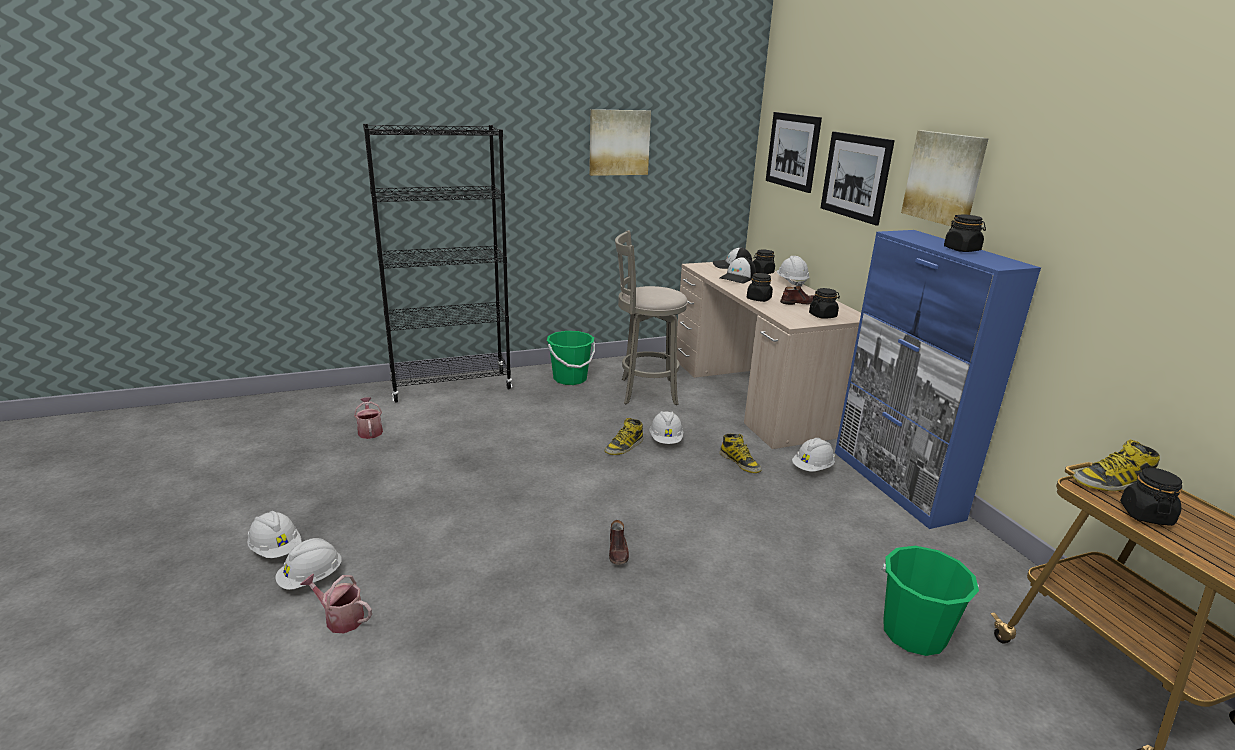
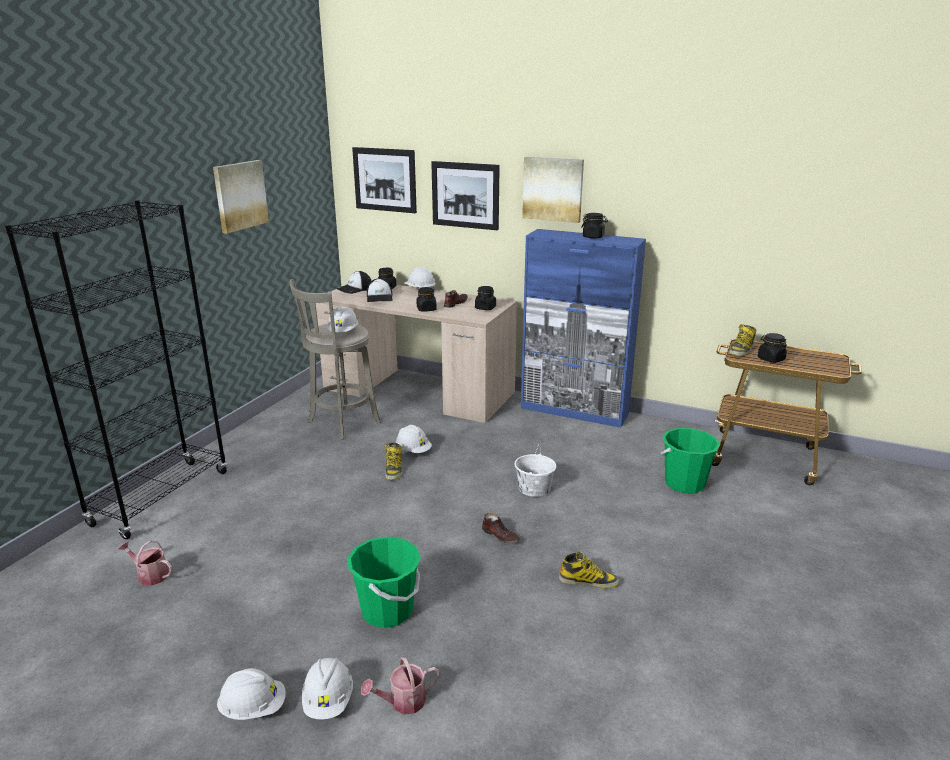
camera: 45 degrees left, 0 degrees up
green bucket [547,331,595,385] -> green bucket moved to [347,536,421,628]
boot [720,434,761,473] -> boot moved to [559,552,620,589]
white hard hat [792,438,835,472] -> white hard hat moved to [327,306,358,332]
none -> white bucket [515,444,556,497]

